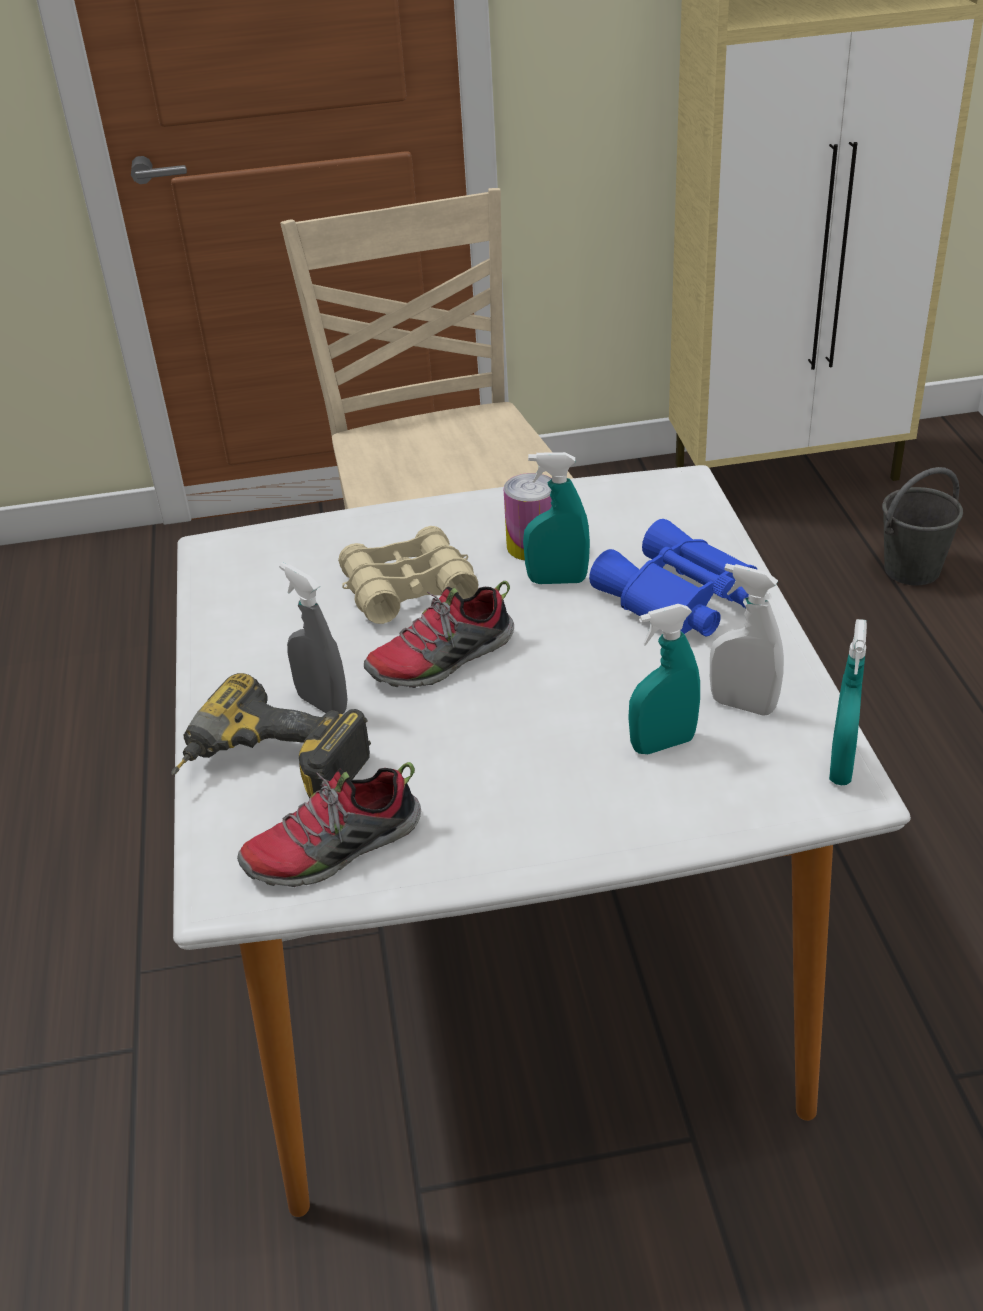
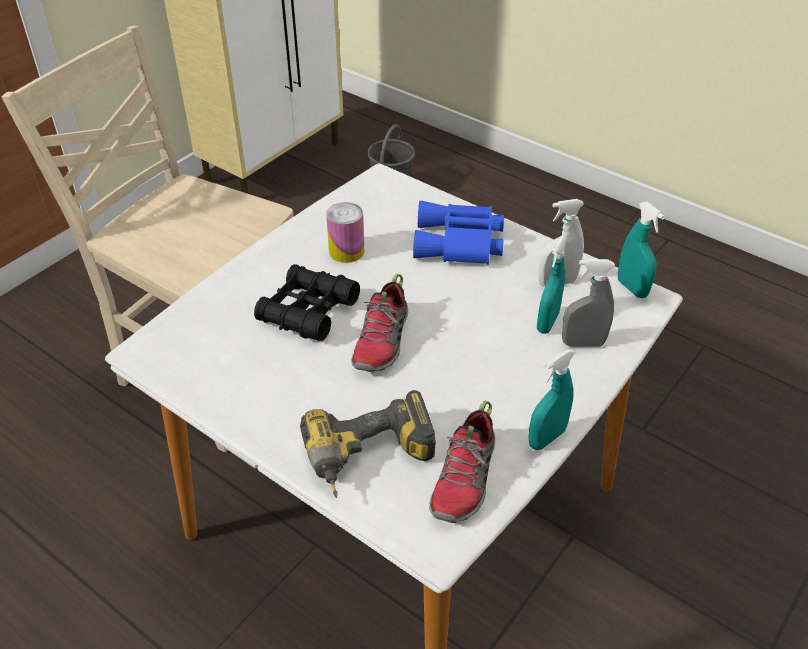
camera: 45 degrees left, 5 degrees up
grey spray bottle [279,562,347,714] -> grey spray bottle moved to [562,259,615,347]
beige binoculars [338,526,478,624] -> black binoculars [254,264,360,341]
turquoise spray bottle [523,452,590,584] -> turquoise spray bottle moved to [528,349,575,450]

